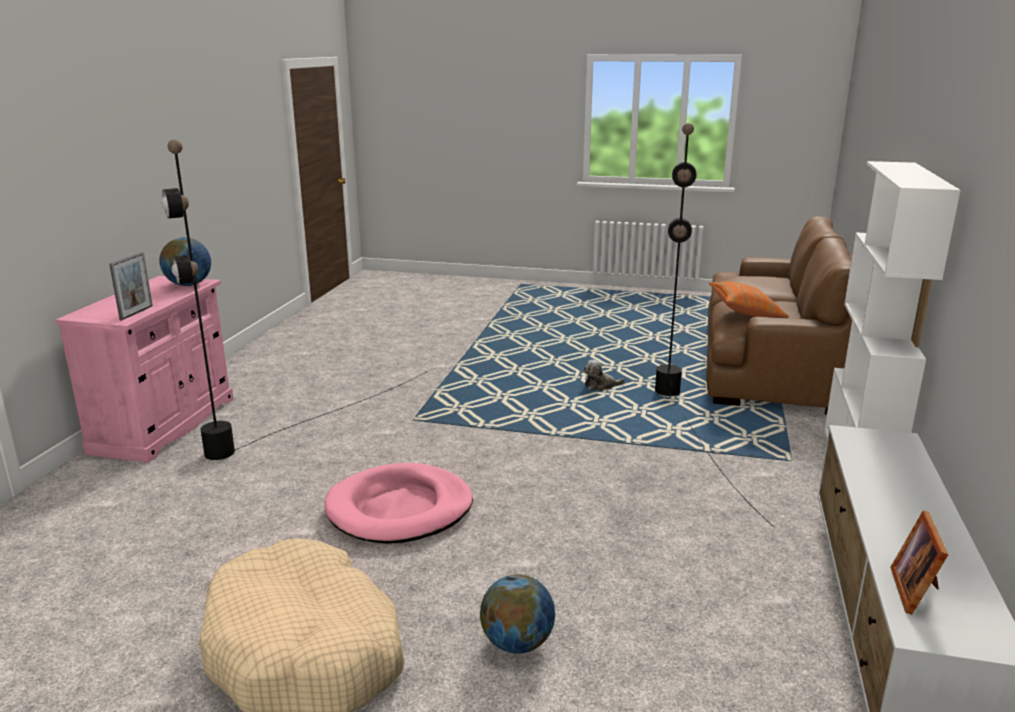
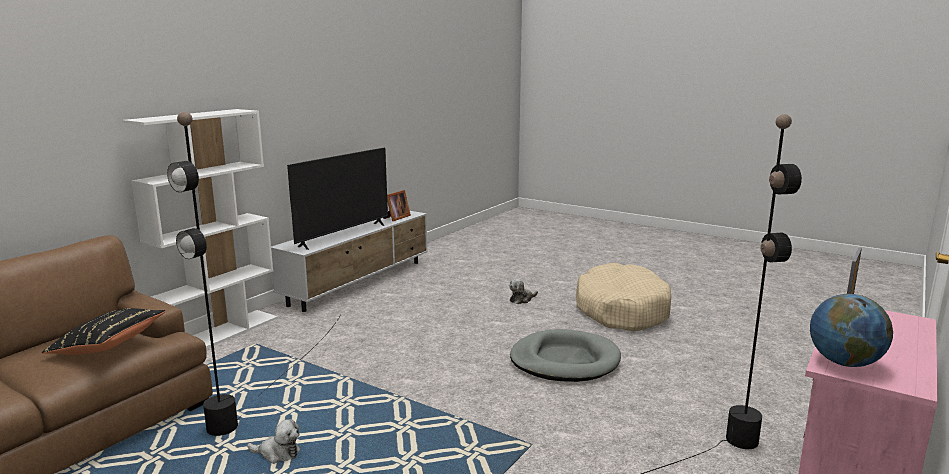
camera: 160 degrees left, 5 degrees down
pink dog bed [324,463,473,544] -> grey dog bed [510,329,621,382]
globe [480,574,555,653] -> plush toy [509,279,538,304]
orange pillow [709,281,789,318] -> black pillow [42,308,166,355]
none -> television [287,148,388,250]

